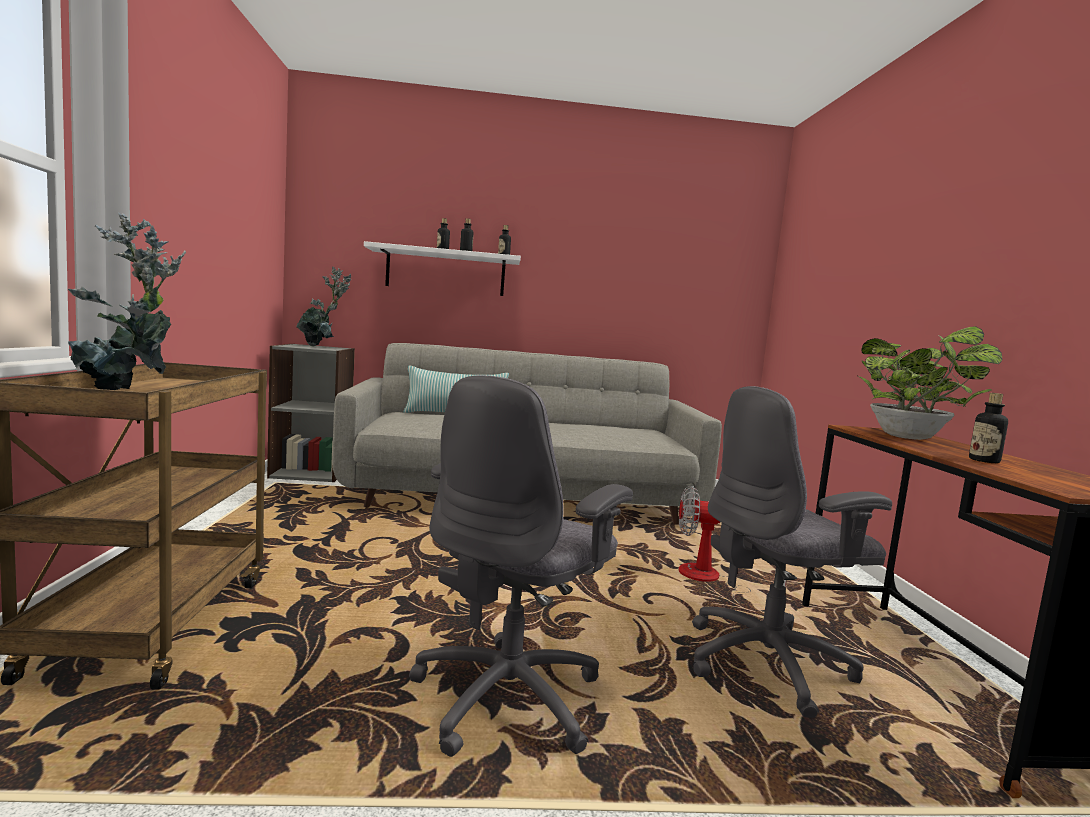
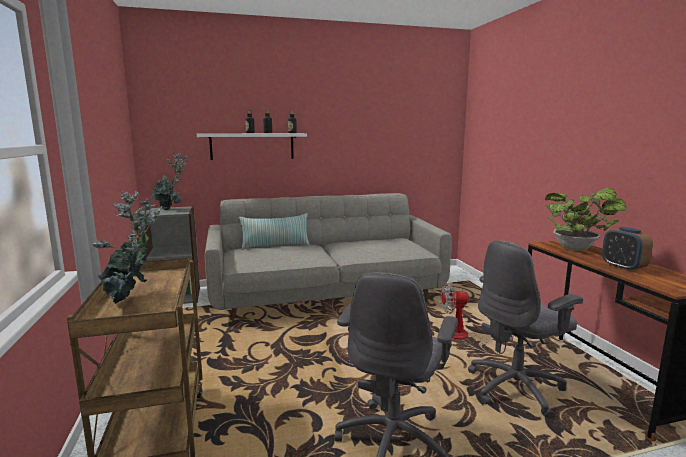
camera: 10 degrees left, 5 degrees up
bottle [969,393,1008,463] -> alarm clock [602,227,653,272]

